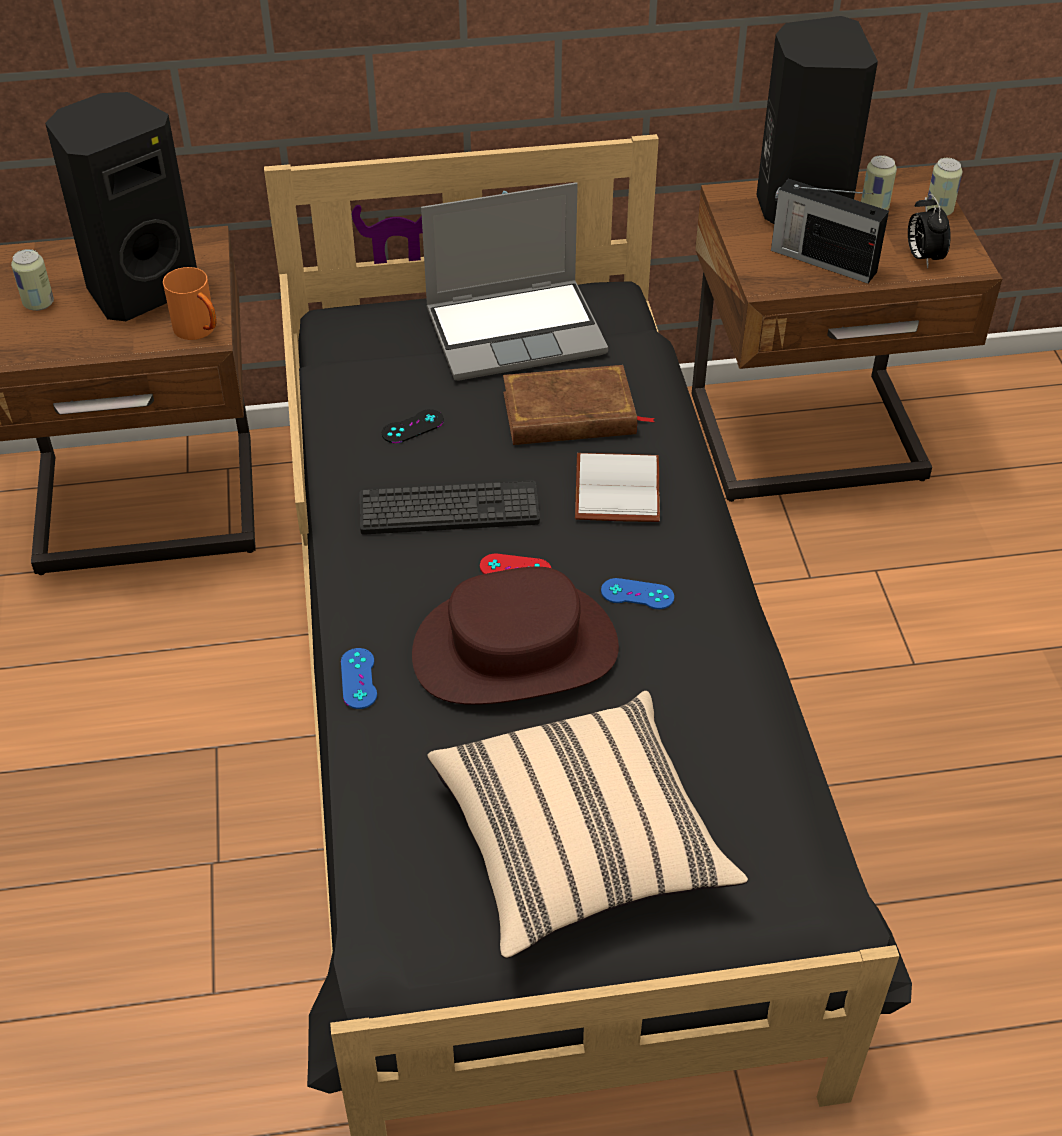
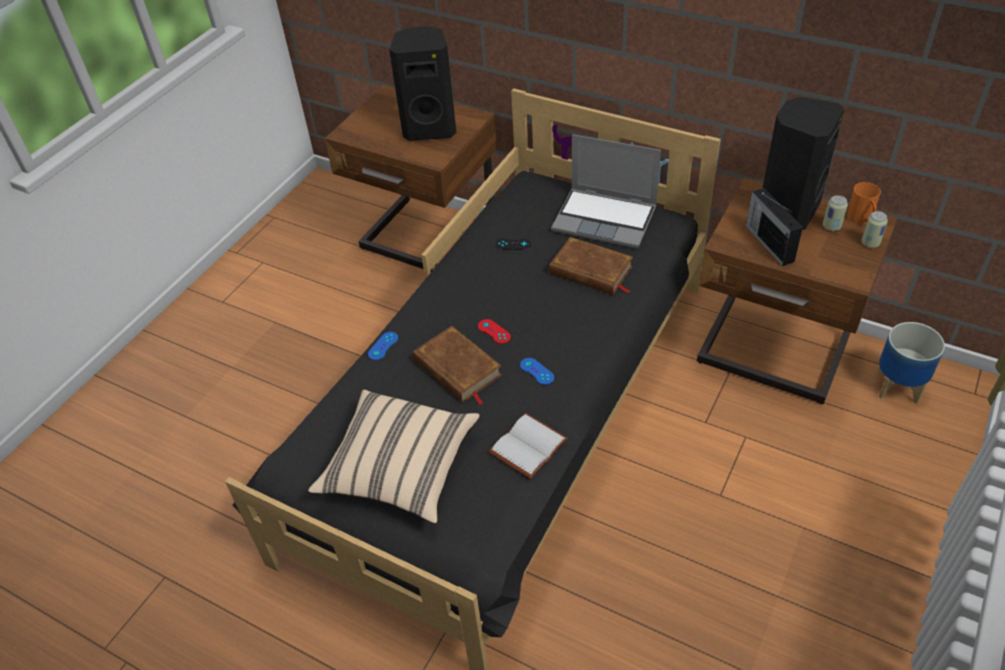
camera: 40 degrees right, 0 degrees up
can [11,249,54,311] -> none
orange mug [163,267,217,340] -> orange mug moved to [847,182,881,224]
keyboard [360,481,540,535] -> none
brown hat [412,567,619,705] -> brown book [413,326,502,405]
white book [575,453,660,522] -> white book moved to [489,413,568,479]
alarm clock [908,194,951,269] -> none
none -> planter [878,322,945,404]

